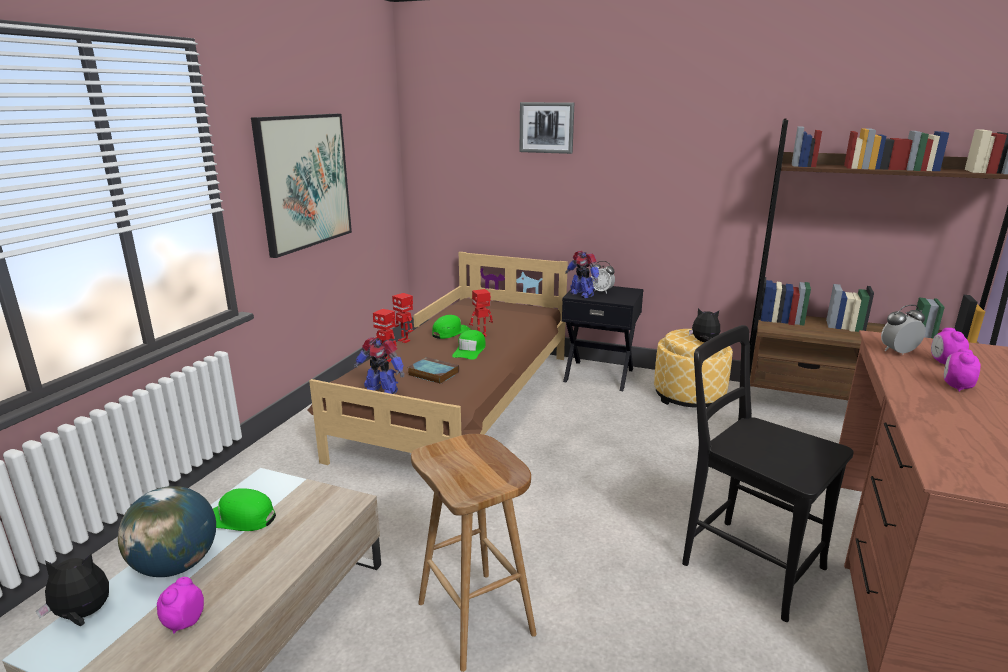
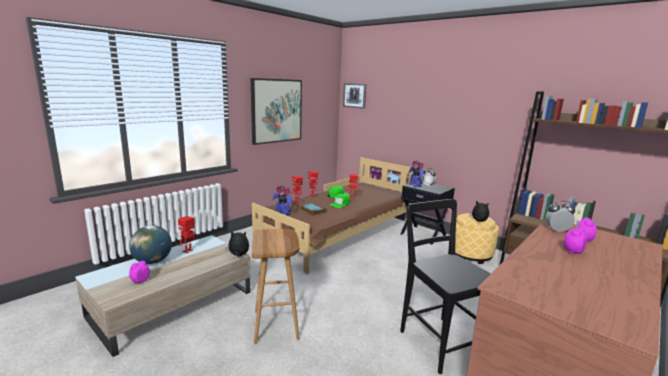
camera: 20 degrees right, 5 degrees down
plush toy [36,554,109,626] -> plush toy moved to [225,231,249,257]
green cap [213,488,276,531] -> toy robot [178,216,196,253]
picture [520,102,574,154] -> picture moved to [343,83,366,109]

